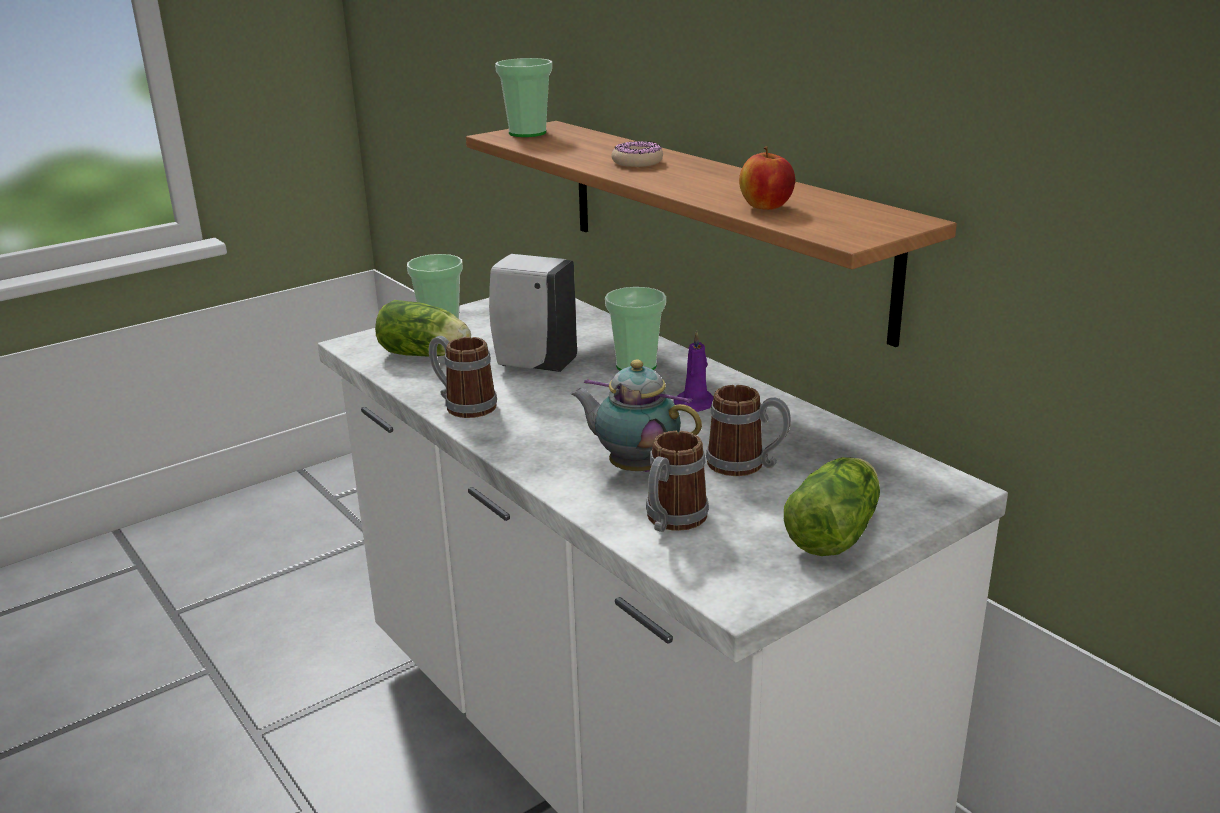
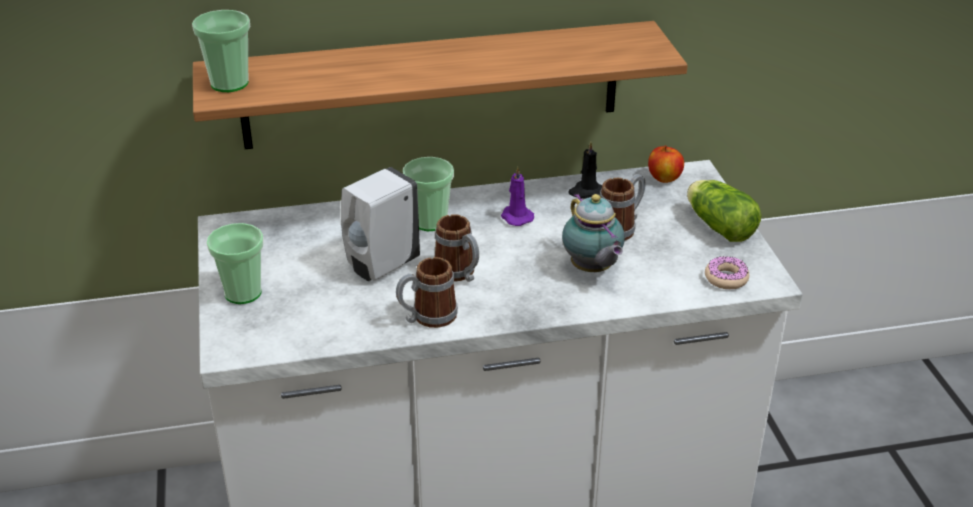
camera: 65 degrees left, 10 degrees up
lettuce [375,300,471,357] -> none
teapot [570,360,702,472] -> teapot turned 75 degrees counterclockwise [562,193,625,272]
donut [611,141,663,167] -> donut moved to [705,256,749,289]
mug [646,431,709,532] -> mug moved to [435,214,479,282]
apple [739,146,795,210] -> apple moved to [648,145,684,183]
none -> black candle [568,141,602,199]

